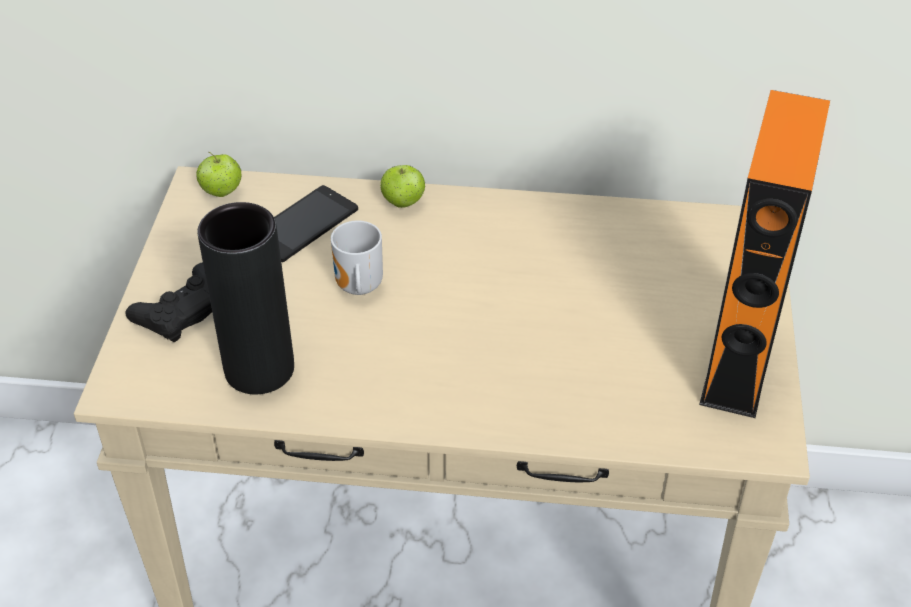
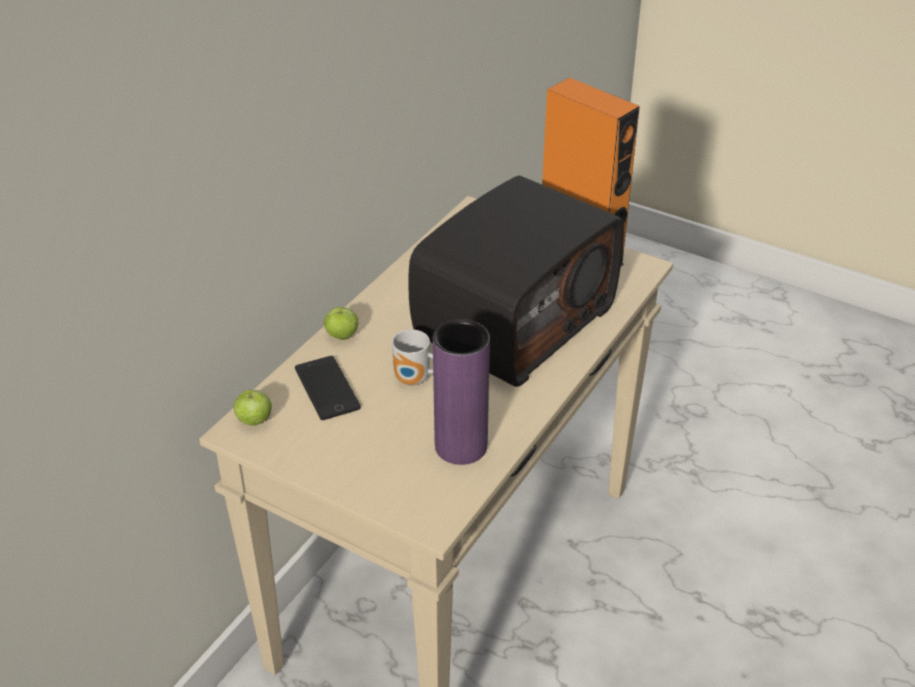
camera: 65 degrees left, 5 degrees down
black game controller [125,262,212,342] -> none
black vase [197,202,294,394] -> purple vase [433,319,490,465]
none -> radio [408,175,624,387]

